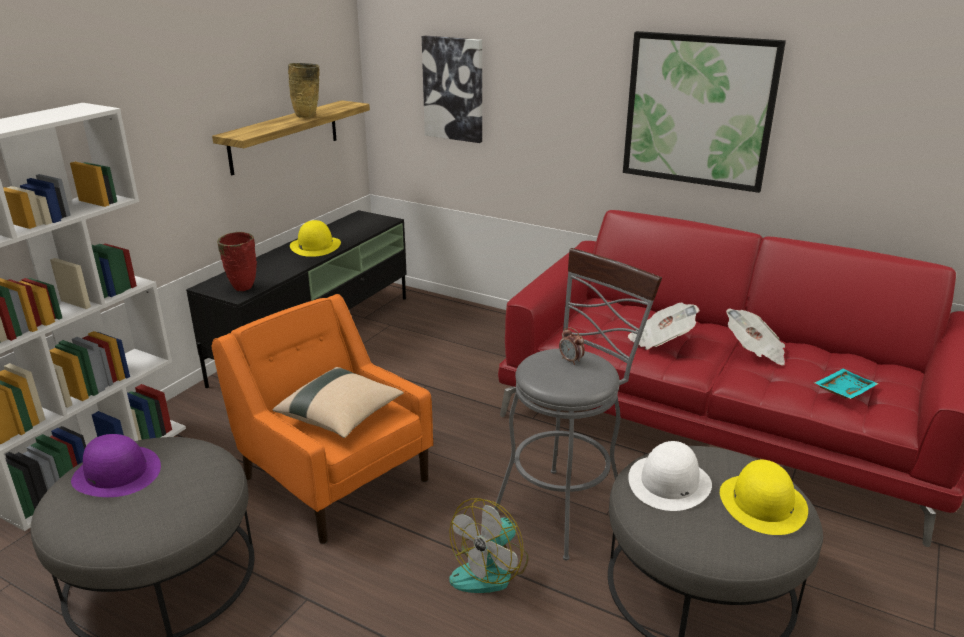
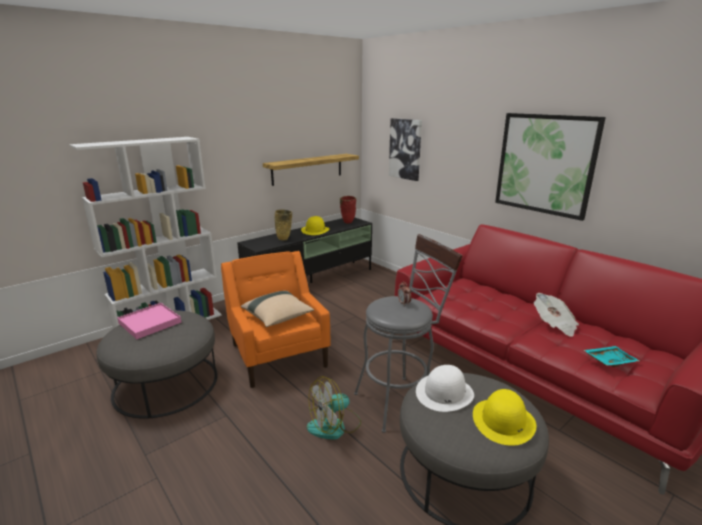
camera: 20 degrees right, 5 degrees down
purple hat [71,434,161,497] -> pink tray [117,303,181,340]
red vase [217,232,257,291] -> red vase moved to [340,196,356,224]
beige vase [288,63,319,118] -> beige vase moved to [275,209,292,240]
newspaper [628,303,700,350] -> none

